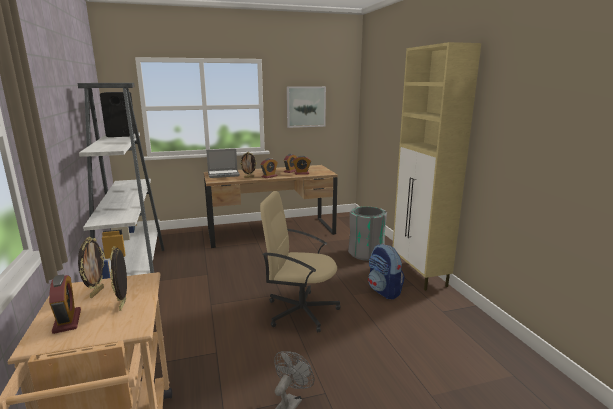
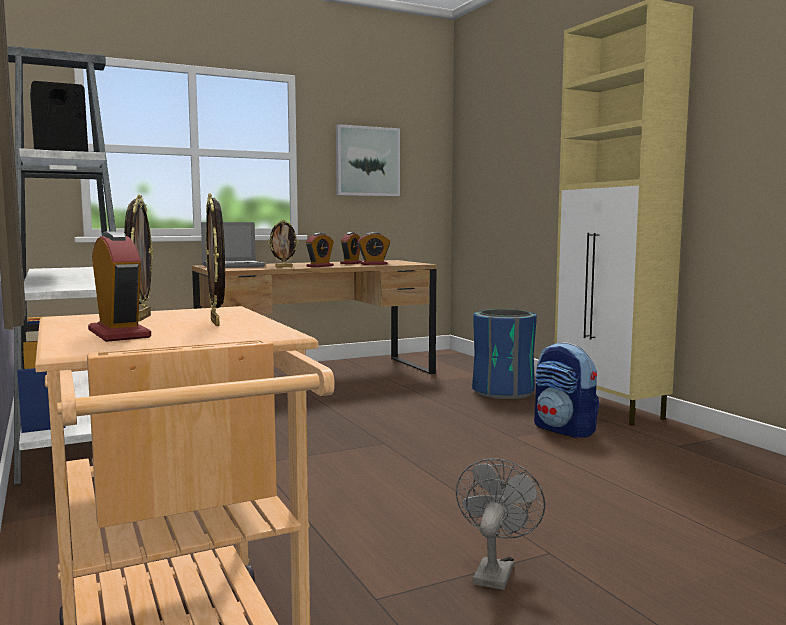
camera: 10 degrees left, 10 degrees down
beige office chair [260,191,340,332] -> none
grey trash can [348,206,387,261] -> blue trash can [472,309,537,399]

